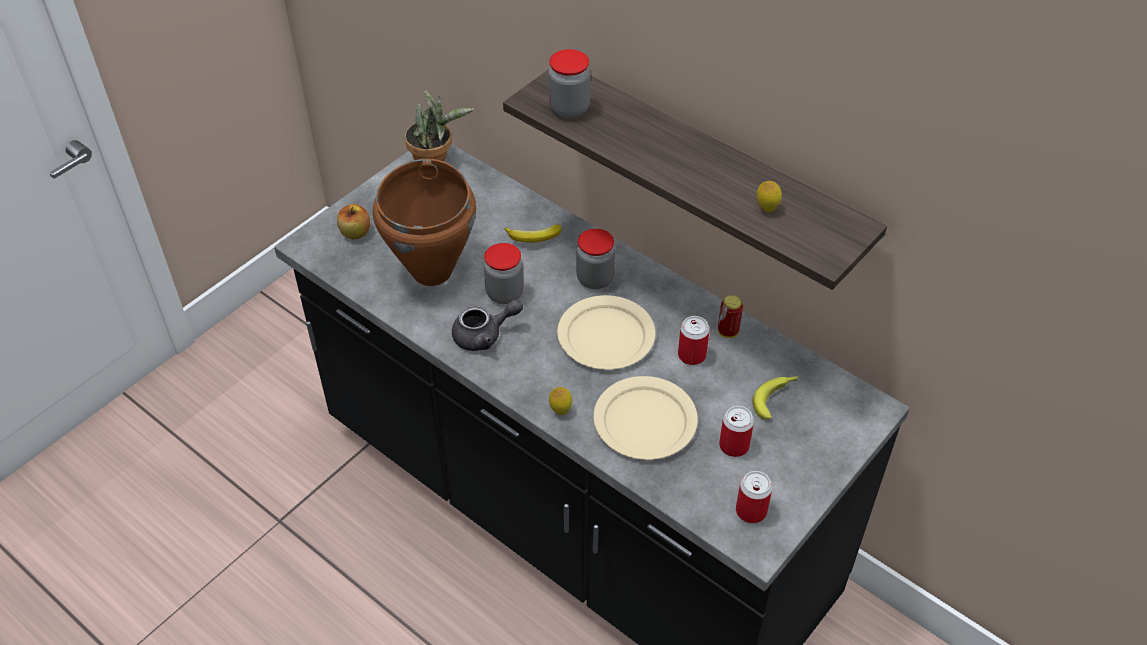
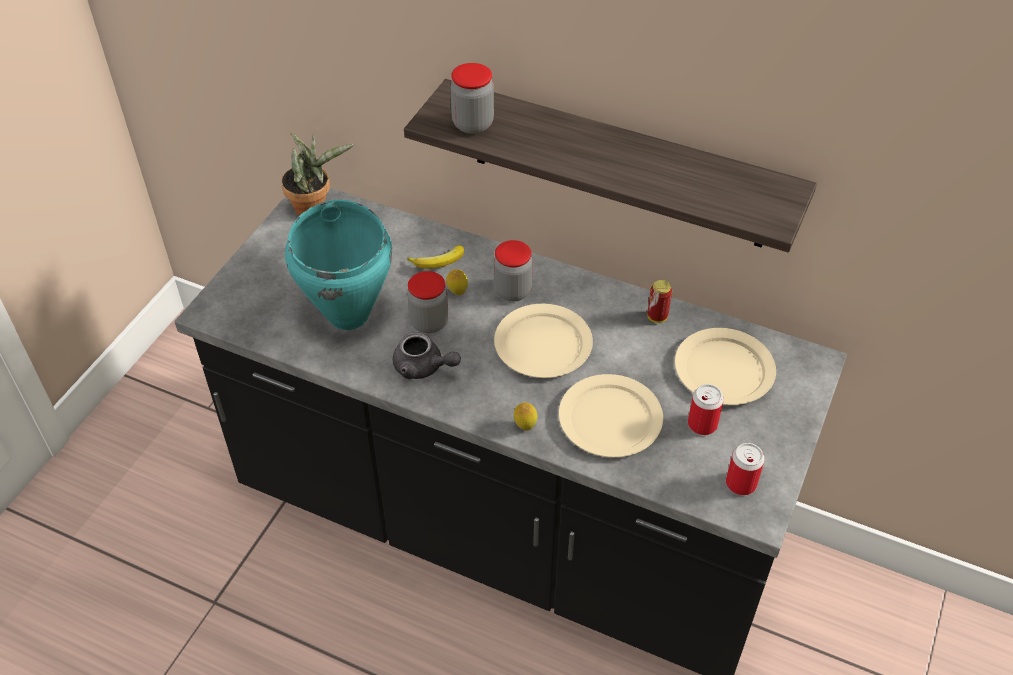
camera: 15 degrees left, 0 degrees up
apple [337,204,370,239] -> none
brown cooking pot [373,159,476,286] -> turquoise cooking pot [285,200,392,330]
grey teapot [452,299,523,351] -> grey teapot turned 60 degrees clockwise [393,332,461,379]
can [678,316,710,365] -> none
banana [752,376,798,420] -> beige plate [675,328,776,405]
lemon [756,181,782,212] -> lemon moved to [446,269,468,295]

